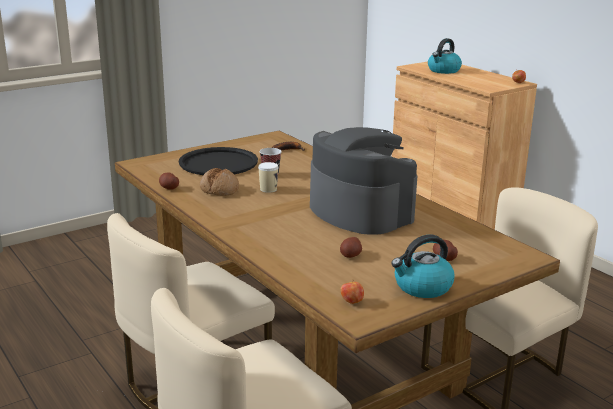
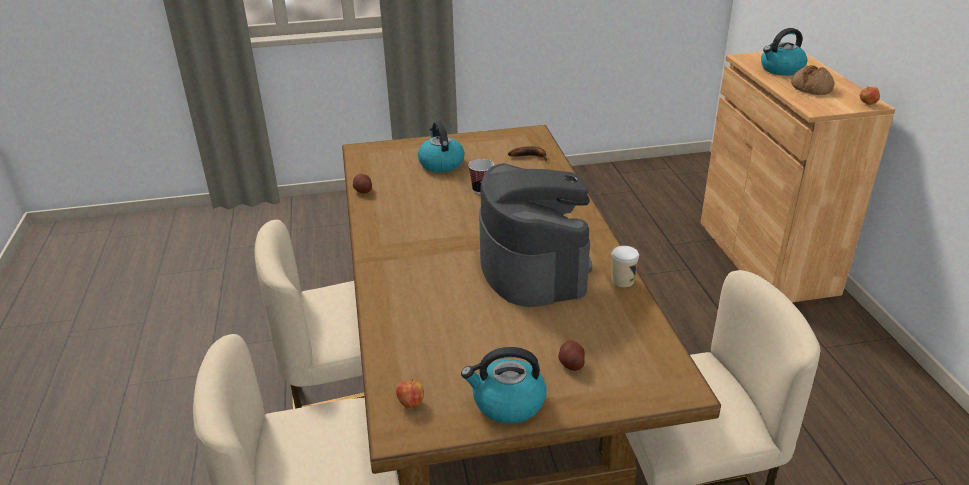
camera: 25 degrees right, 10 degrees up
black tray [179,147,258,175] -> kettle [418,121,465,173]
bread [200,168,239,196] -> bread moved to [791,65,834,95]
cup [258,162,279,193] -> cup moved to [612,246,639,287]
potato [340,237,362,258] -> none

